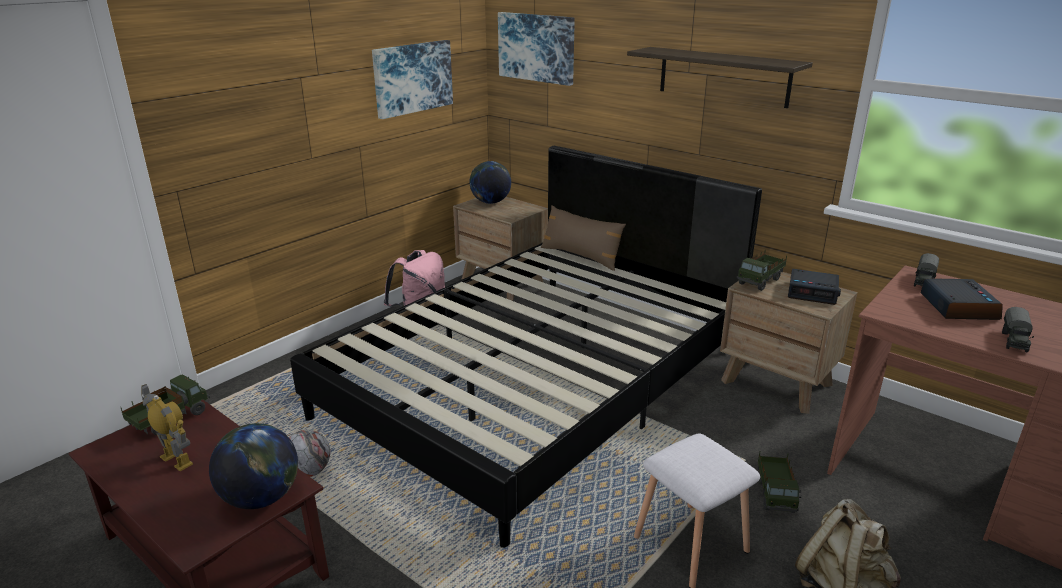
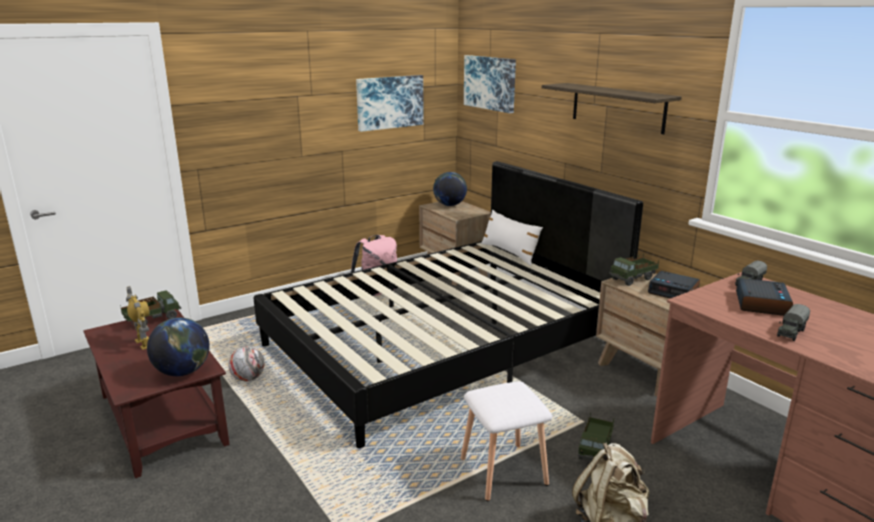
camera: 15 degrees right, 5 degrees down
brown pillow [541,205,626,271] -> white pillow [481,210,543,265]

